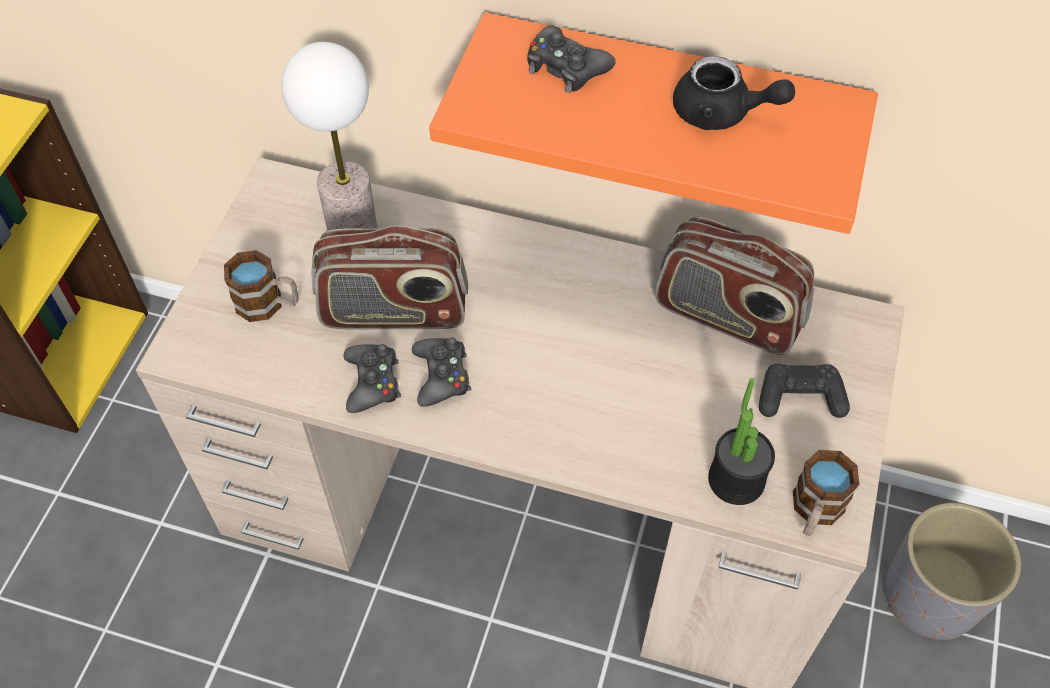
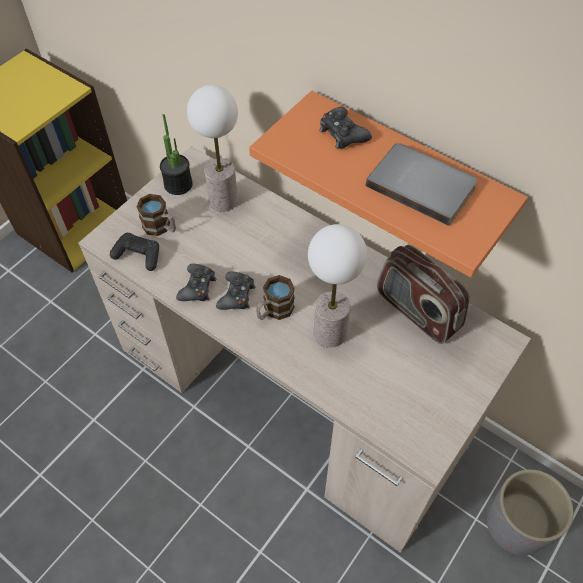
camera: 20 degrees right, 0 degrees up
radio [311,225,468,329] -> none
black teapot [673,56,795,130] -> grey book [366,143,477,226]
potted plant [708,378,775,505] -> potted plant moved to [160,114,193,195]
black game controller [759,364,850,418] -> black game controller moved to [110,233,159,271]
mug [793,450,860,536] -> mug moved to [256,275,295,320]
none -> table lamp [308,224,367,348]

